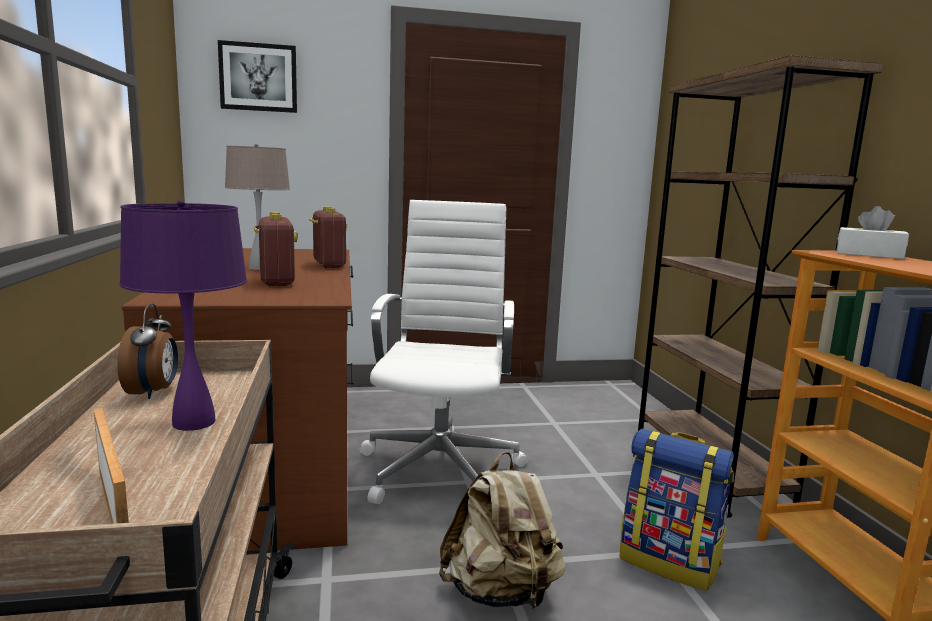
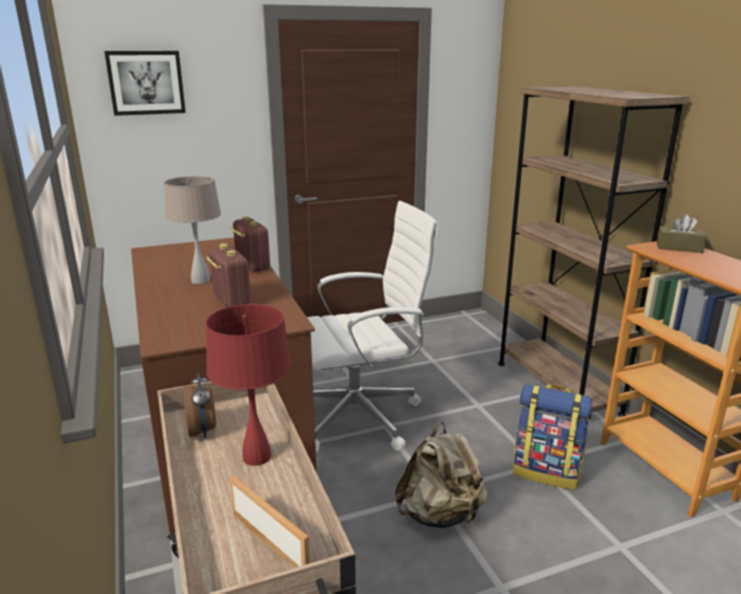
camera: 10 degrees left, 10 degrees up
purple table lamp [120,200,247,431] -> red table lamp [205,304,291,466]
white office chair [359,200,528,504] -> white office chair turned 75 degrees clockwise [307,201,439,453]
white tissue box [837,206,909,259] -> brown tissue box [657,214,707,253]

